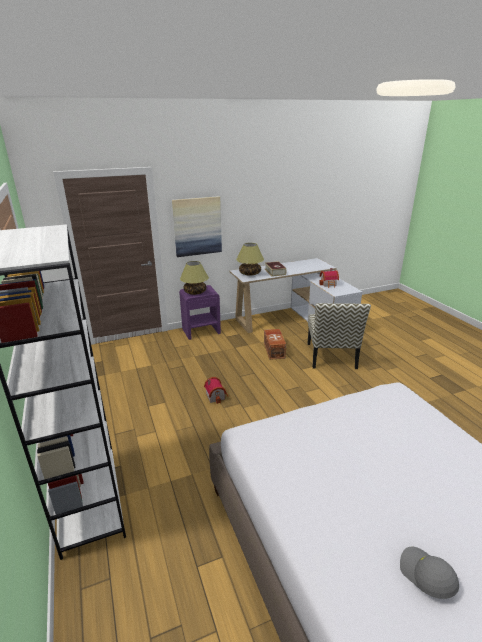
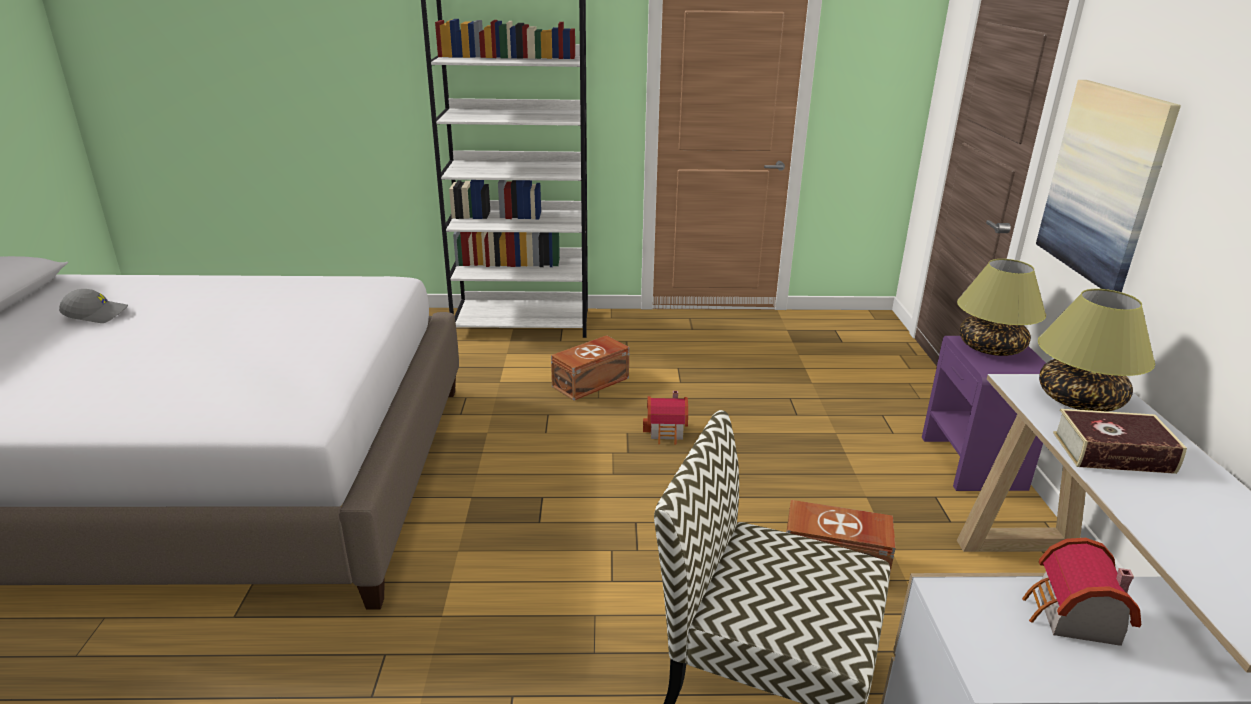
camera: 110 degrees right, 0 degrees up
none -> brown storage box [551,335,629,401]

